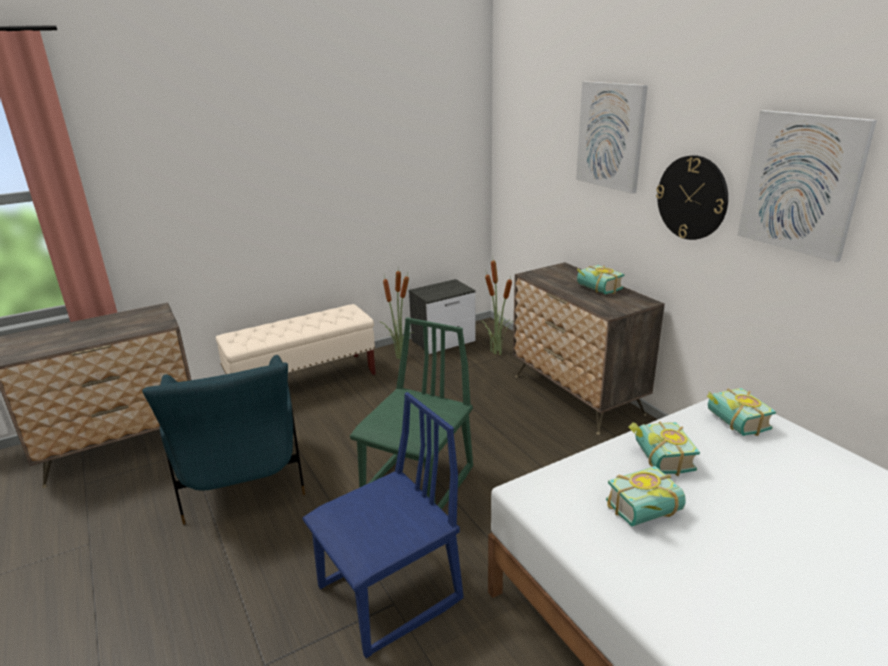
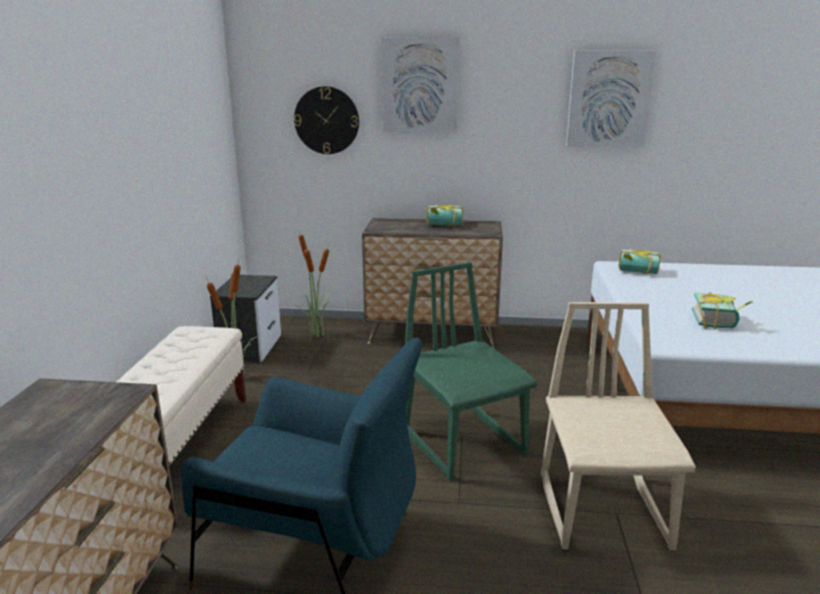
camera: 55 degrees left, 5 degrees down
blue chair [302,392,464,658] -> beige chair [541,302,696,550]
book [628,421,700,476] -> none
wall clock [656,155,728,240] -> wall clock moved to [294,86,359,154]

